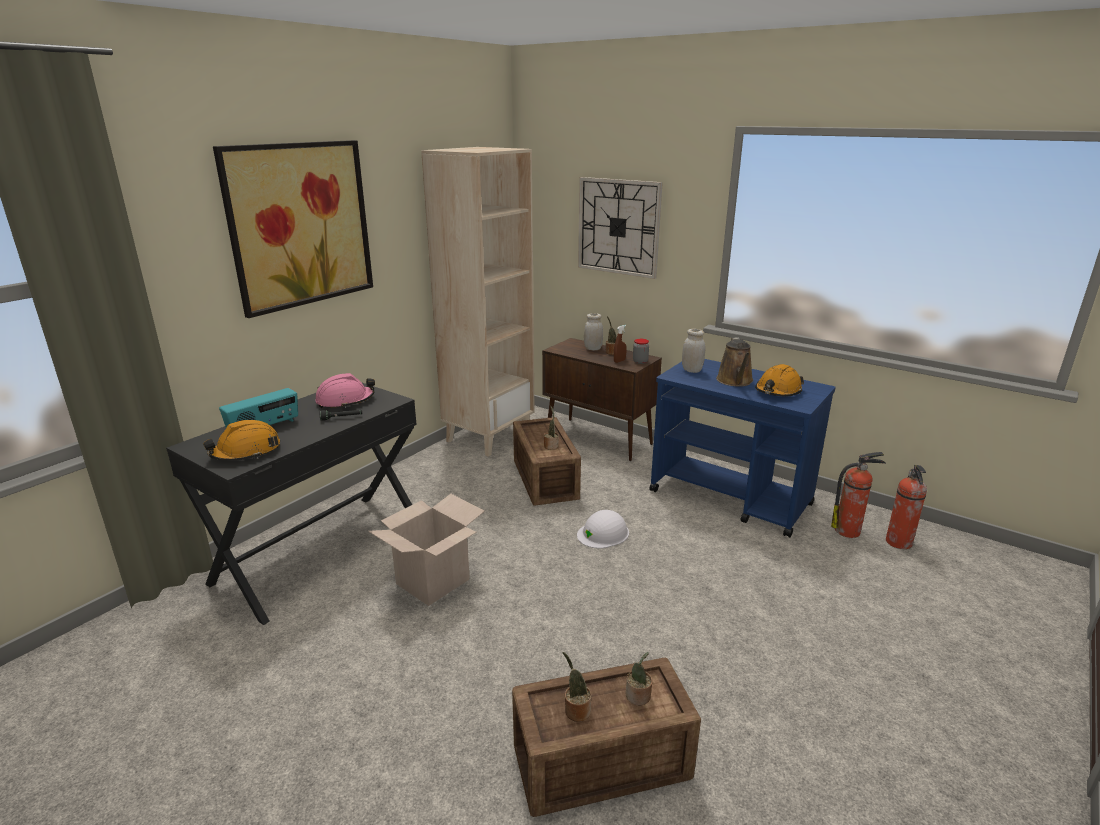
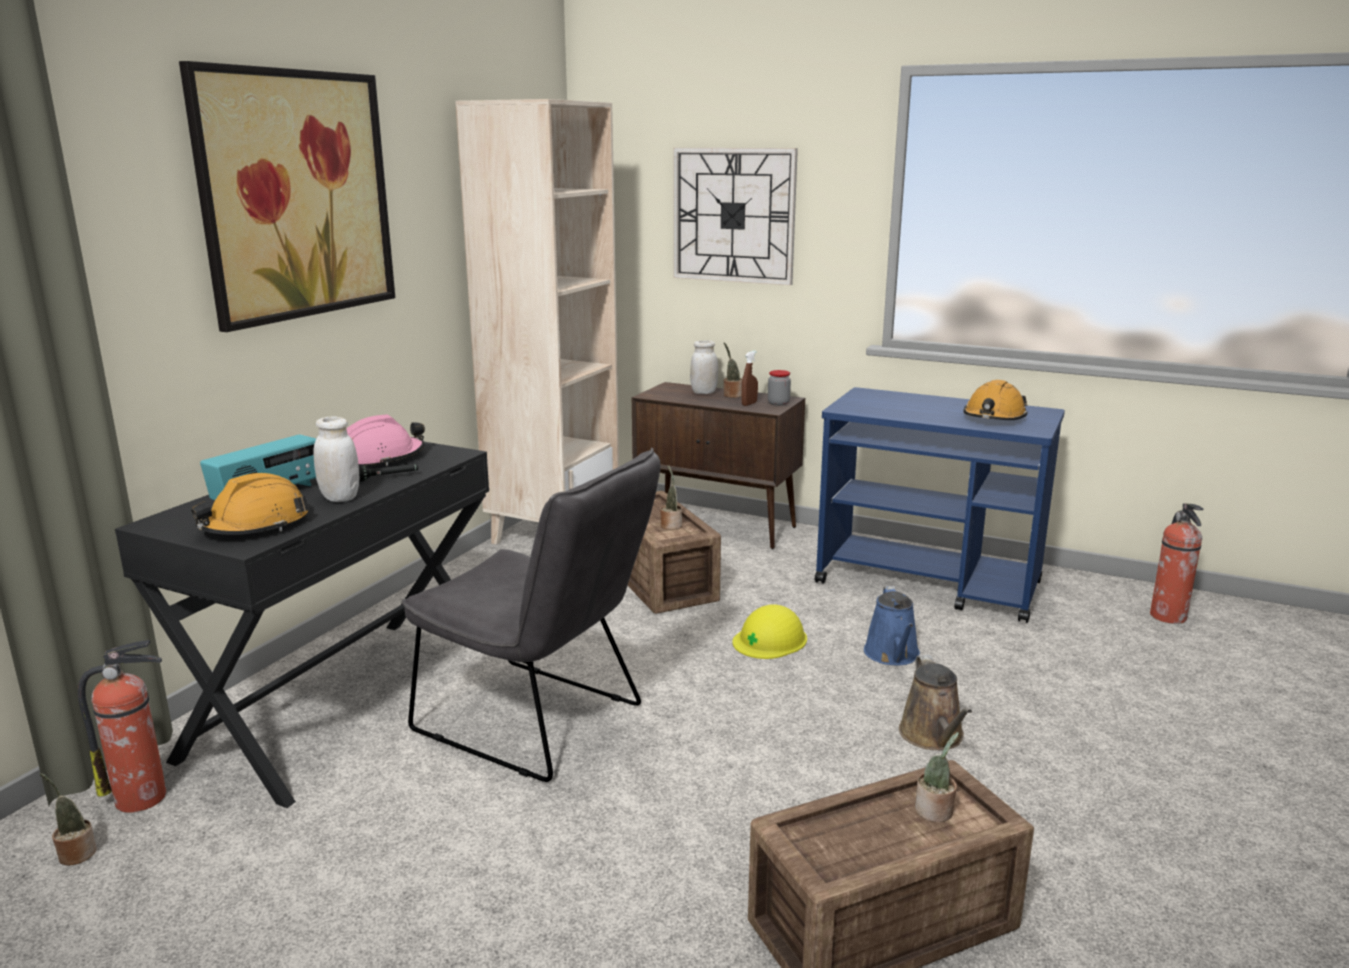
camera: 10 degrees left, 5 degrees down
cardboard box [368,494,485,606] -> grey chair [402,448,661,782]
potted plant [563,652,591,722] -> potted plant moved to [40,773,97,866]
white hard hat [577,510,629,549] -> yellow hard hat [732,605,807,659]
white jar [682,329,706,373] -> white jar moved to [313,416,359,502]
brown watering can [716,338,753,387] -> brown watering can moved to [899,655,972,750]
fire extinguisher [831,452,886,538] -> fire extinguisher moved to [78,640,167,813]
none -> blue watering can [864,586,920,665]

